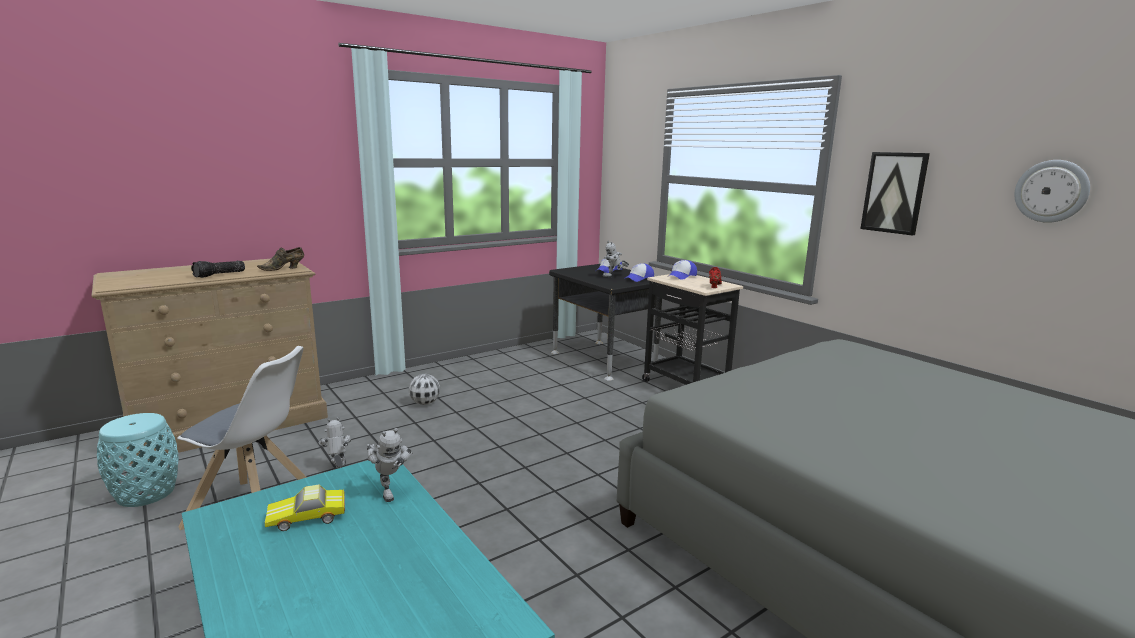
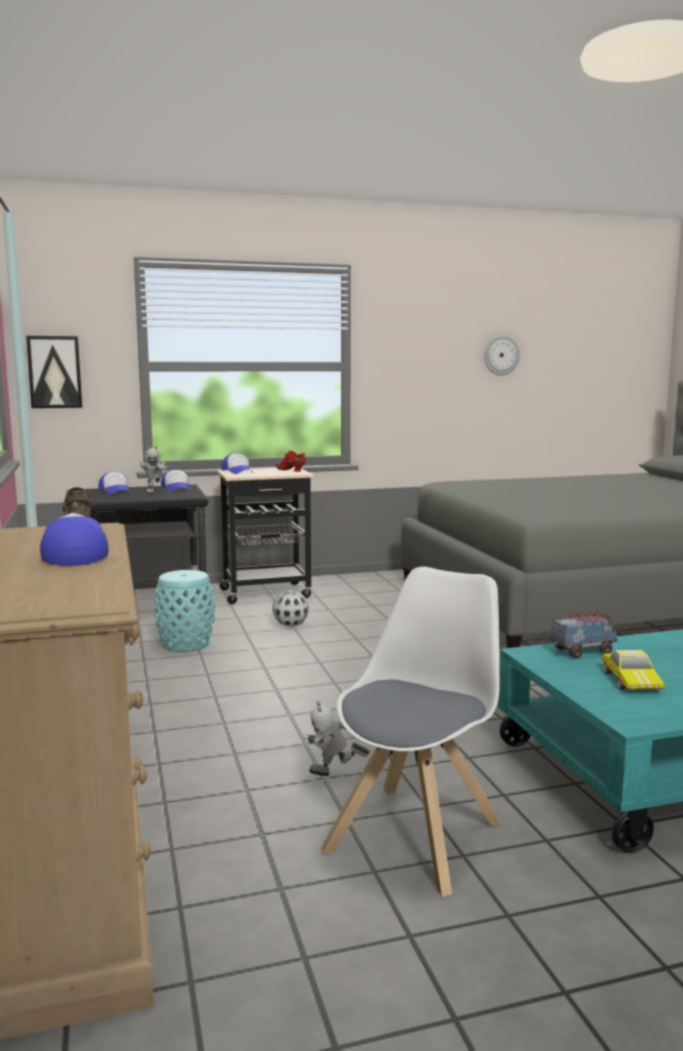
camera: 70 degrees left, 5 degrees down
turquoise stool [97,413,178,507] -> turquoise stool moved to [154,570,215,652]
flashlight [191,261,245,278] -> cap [40,513,108,566]
toy robot [367,428,412,502] -> toy truck [550,610,618,658]
football [409,374,440,405] -> football moved to [273,590,309,627]
picture [860,152,930,236] -> picture moved to [26,336,82,408]

